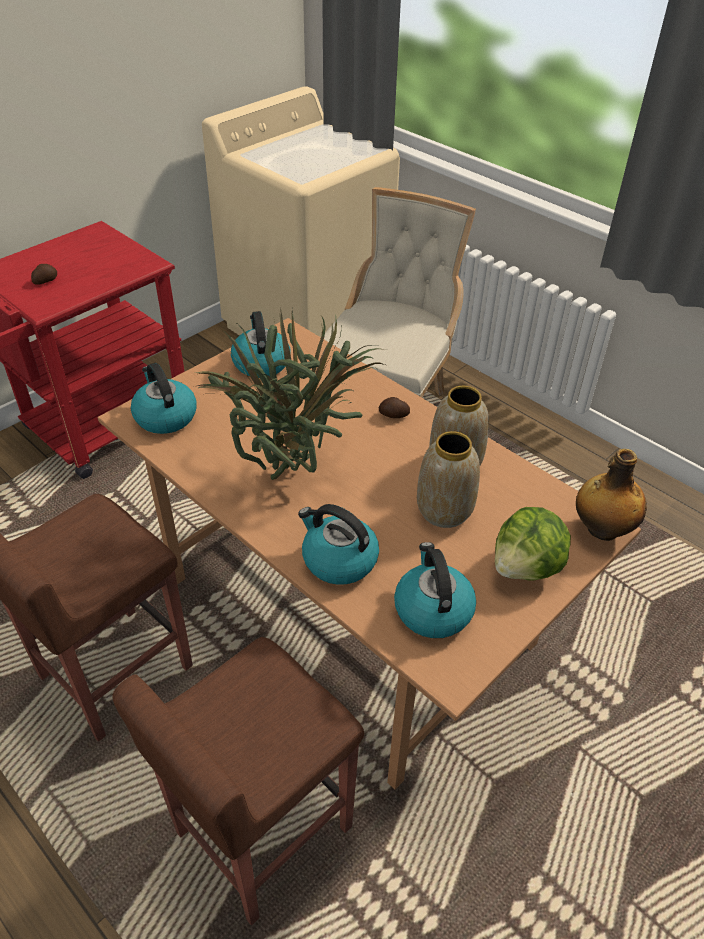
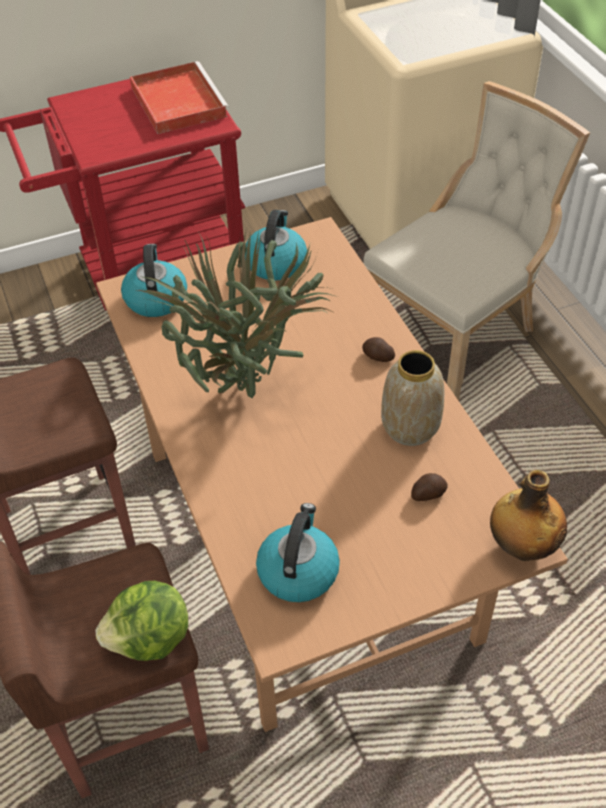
camera: 25 degrees right, 5 degrees up
potato [31,264,57,285] -> potato moved to [411,473,448,501]
kettle [298,504,379,585] -> none
vase [417,431,480,528] -> none
lettuce [495,507,571,580] -> lettuce moved to [95,581,188,661]
none -> red tray [130,61,229,134]

